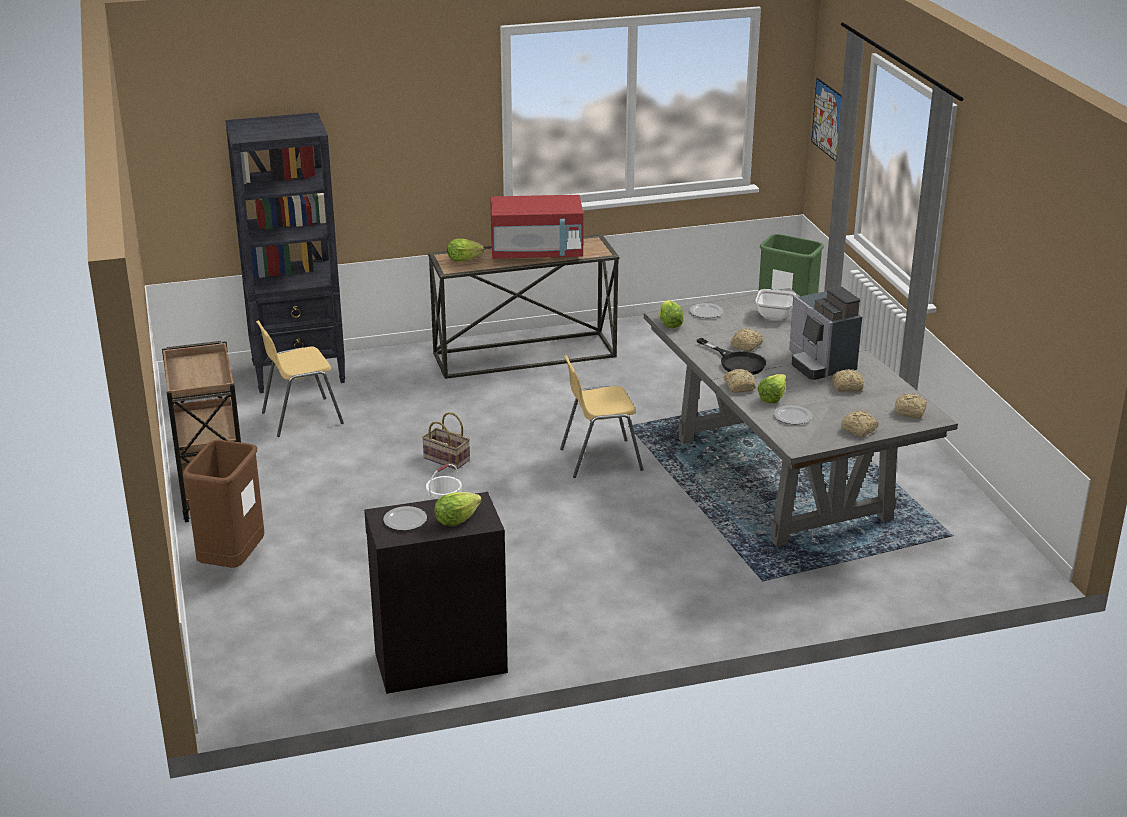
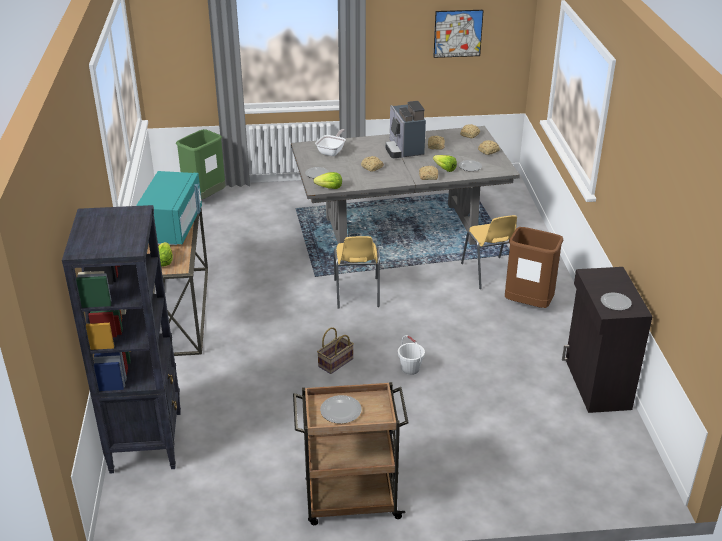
camera: 80 degrees left, 5 degrees up
brown trash can [183,440,264,568] -> brown trash can moved to [505,227,564,308]
yellow chair [256,321,344,437] -> yellow chair moved to [461,215,517,289]
lettuce [435,492,482,526] -> none
red microwave [490,195,584,259] -> turquoise microwave [136,171,202,245]
black frying pan [697,338,766,375] -> none
coffee machine [789,286,862,380] -> coffee machine turned 90 degrees clockwise [386,101,426,158]
picture [811,78,842,161] -> picture moved to [433,10,484,58]
none -> plate [320,395,362,424]

